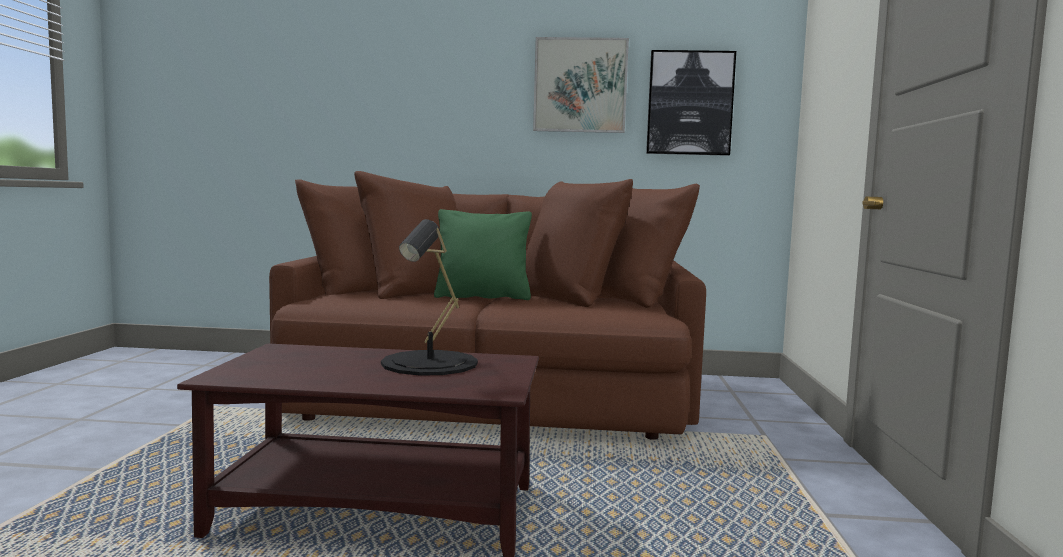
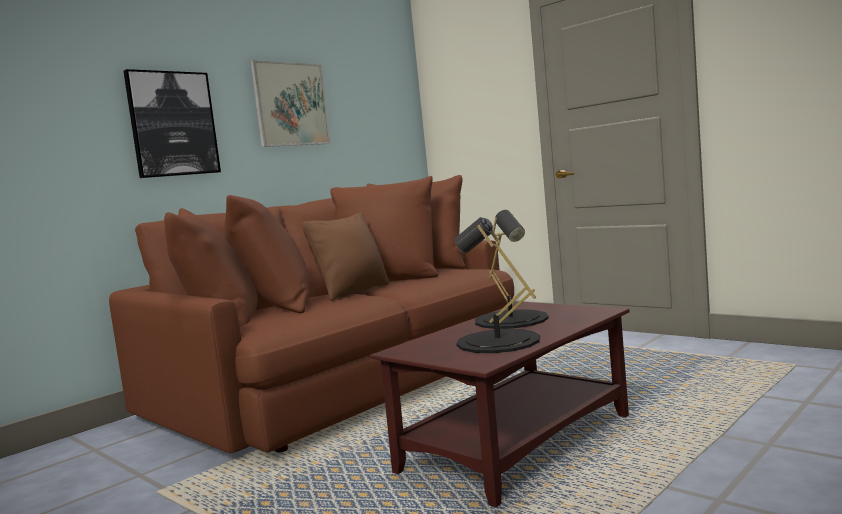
camera: 50 degrees left, 0 degrees up
green pillow [434,209,532,300] -> brown pillow [302,213,389,301]
picture [646,50,736,156] -> picture moved to [123,69,221,178]
none -> black table lamp [455,217,540,353]

